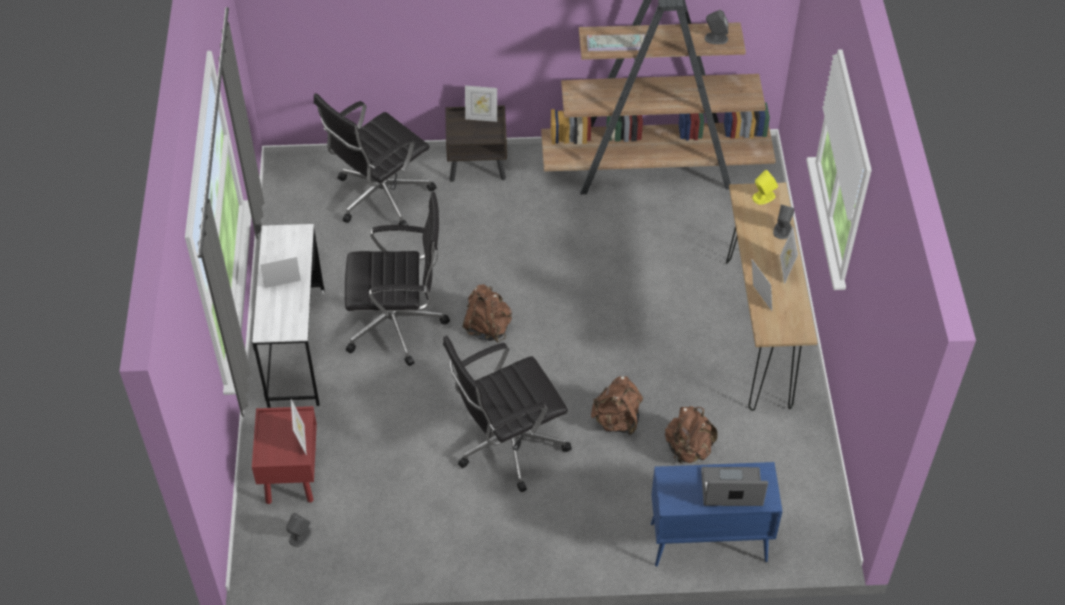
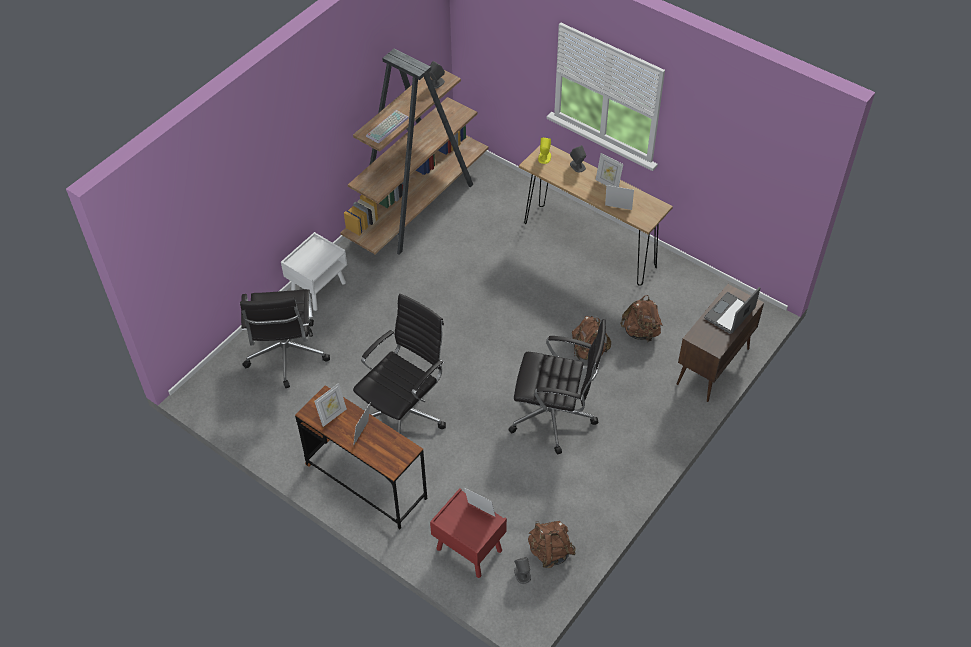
camera: 50 degrees left, 0 degrees up
white desk [252,224,325,408] -> brown desk [295,385,427,529]
black office chair [443,336,572,492] -> black office chair turned 90 degrees counterclockwise [508,319,606,455]
brown nightstand [445,105,507,182] -> white nightstand [281,232,347,311]
brown backpack [463,284,512,343] -> brown backpack moved to [528,521,576,568]
picture frame [465,86,497,122] -> picture frame moved to [314,383,347,427]
blue cabinet [651,462,782,566] -> brown cabinet [677,284,764,402]

